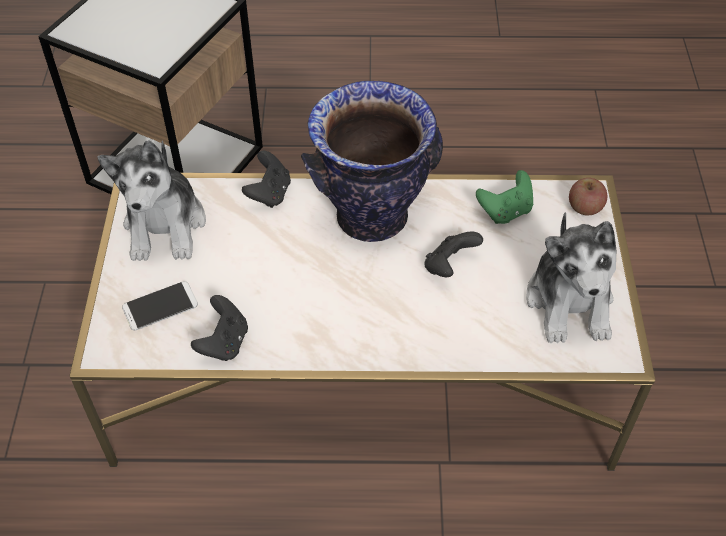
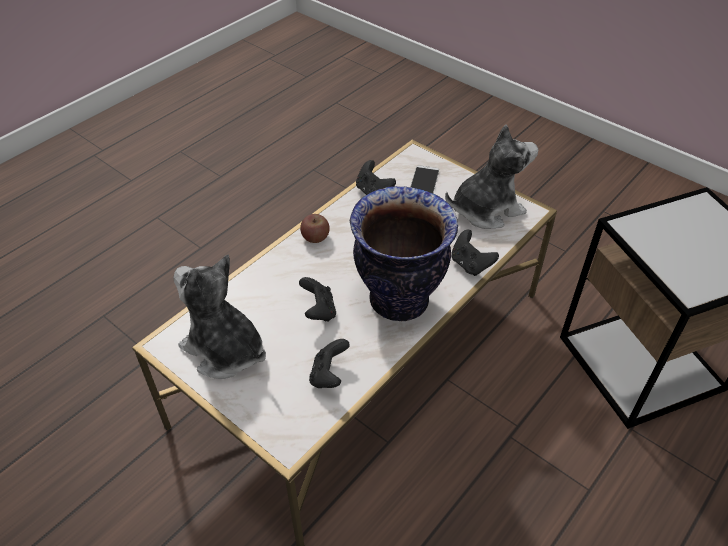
camera: 130 degrees right, 5 degrees down
plush toy [97,140,206,261] -> plush toy turned 120 degrees clockwise [445,125,538,229]
green game controller [476,170,533,224] -> black game controller [309,339,350,388]
apple [569,178,608,215] -> apple moved to [300,214,330,243]

